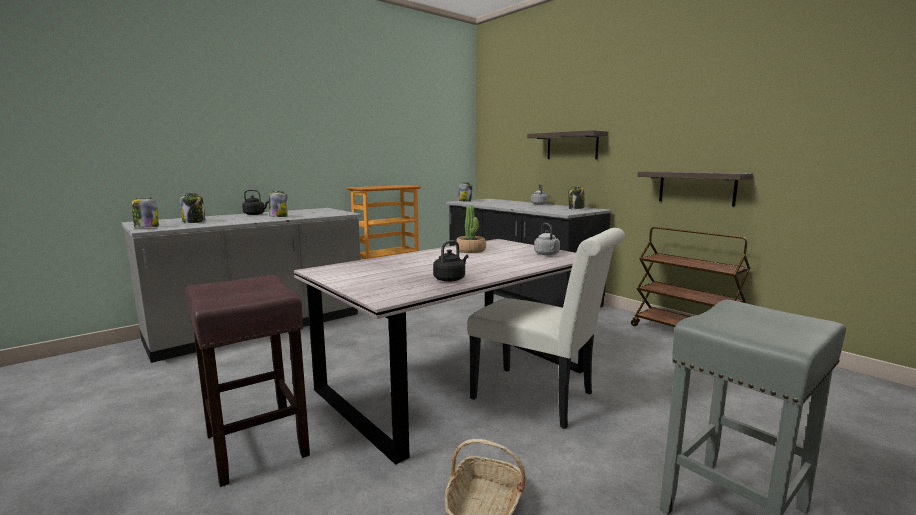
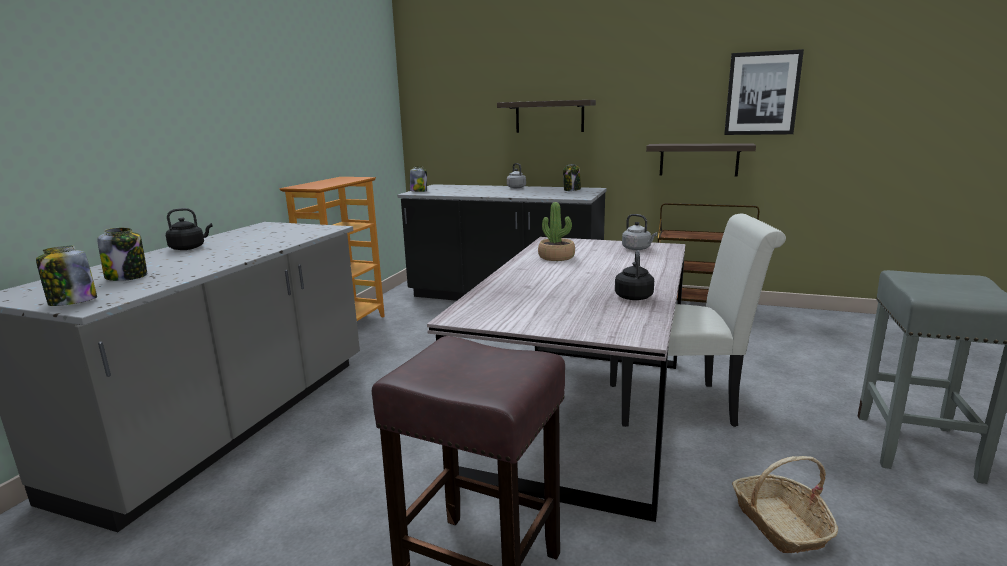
camera: 30 degrees left, 5 degrees up
jar [269,191,288,217] -> none
none -> picture [724,49,804,135]

